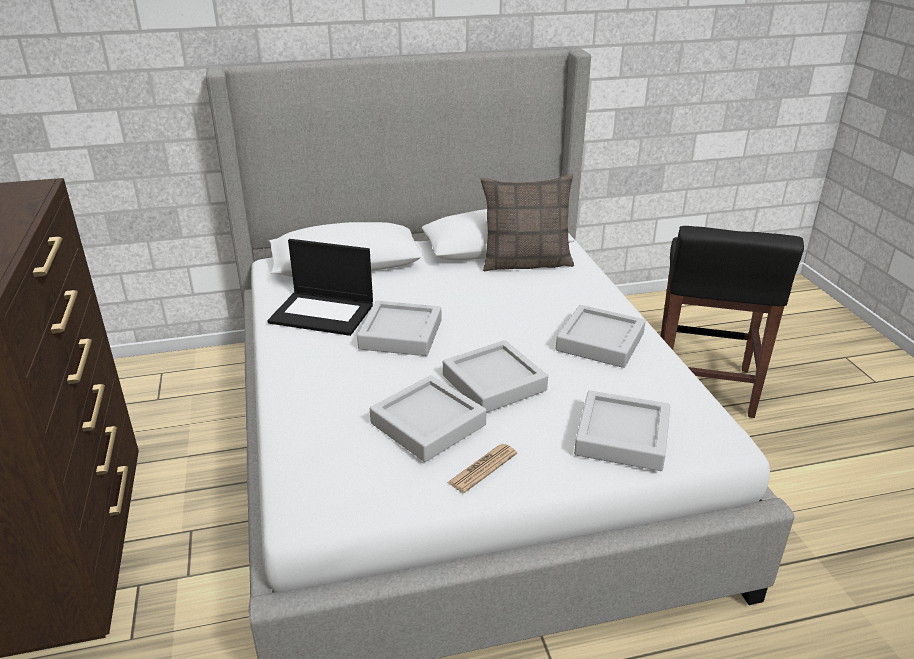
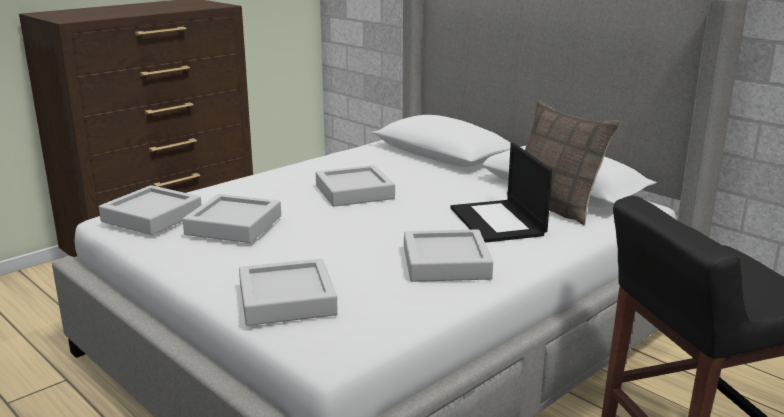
camera: 60 degrees right, 10 degrees down
laptop [267,239,373,336] -> laptop moved to [451,143,552,243]
grey tray [443,340,548,413] -> grey tray moved to [99,185,202,235]
newspaper [447,444,517,493] -> none

